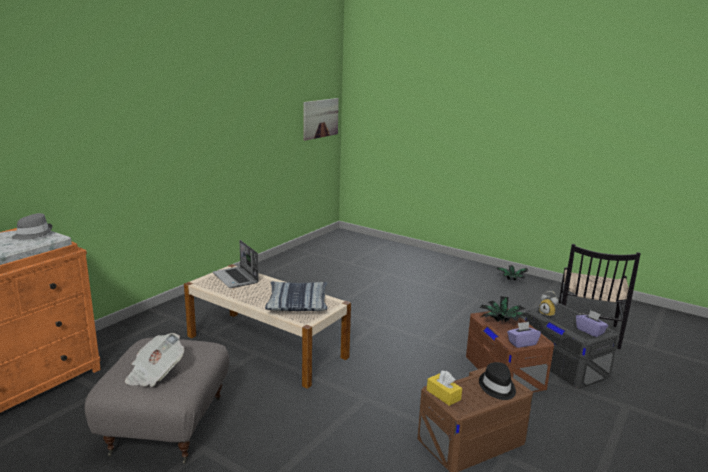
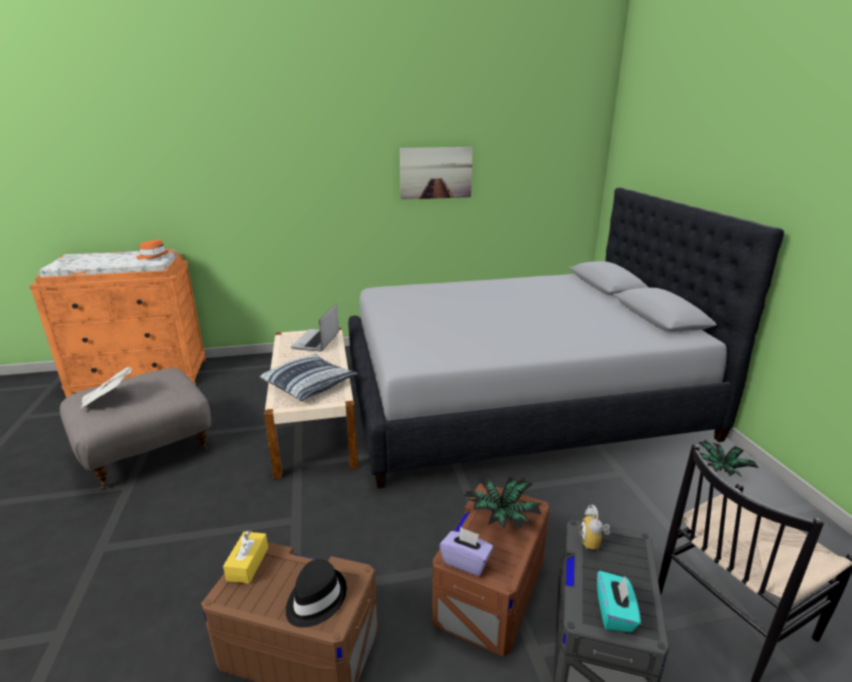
camera: 45 degrees right, 5 degrees up
grey hat [12,213,52,240] -> orange hat [136,239,169,259]
picture [304,98,339,141] -> picture moved to [400,147,473,200]
purple tissue box [576,310,608,337] -> turquoise tissue box [597,571,641,633]
none -> grey bed [348,187,784,489]

